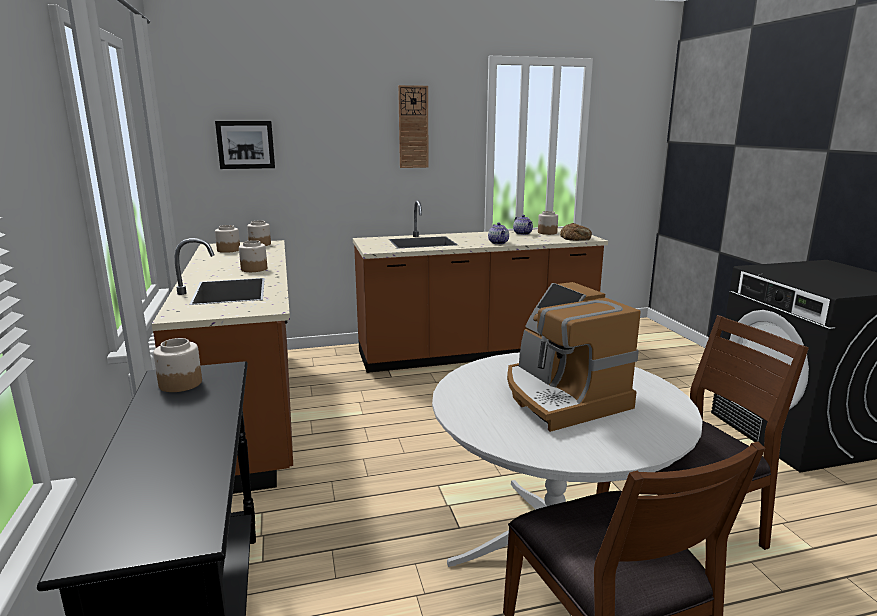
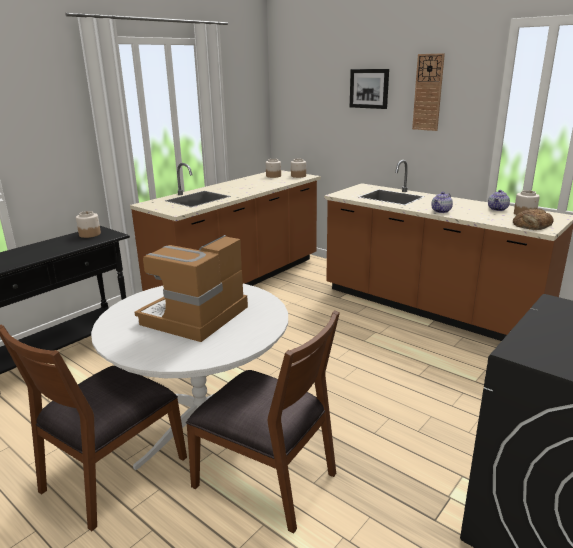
camera: 55 degrees right, 5 degrees up
picture [215,121,275,169] -> picture moved to [350,69,389,109]
jar [239,240,267,272] -> none

